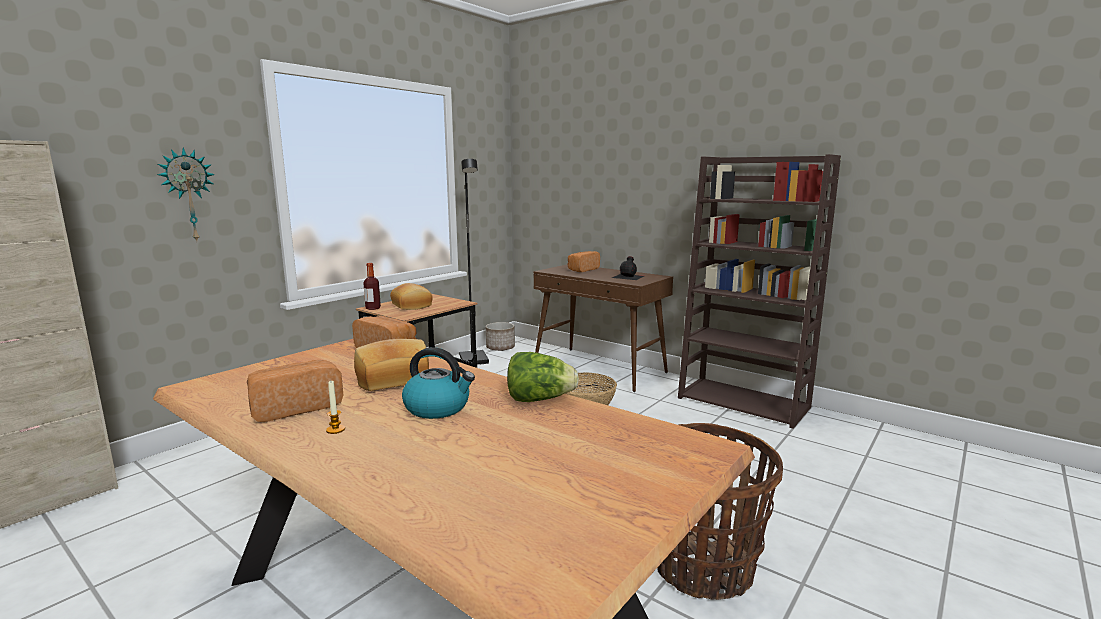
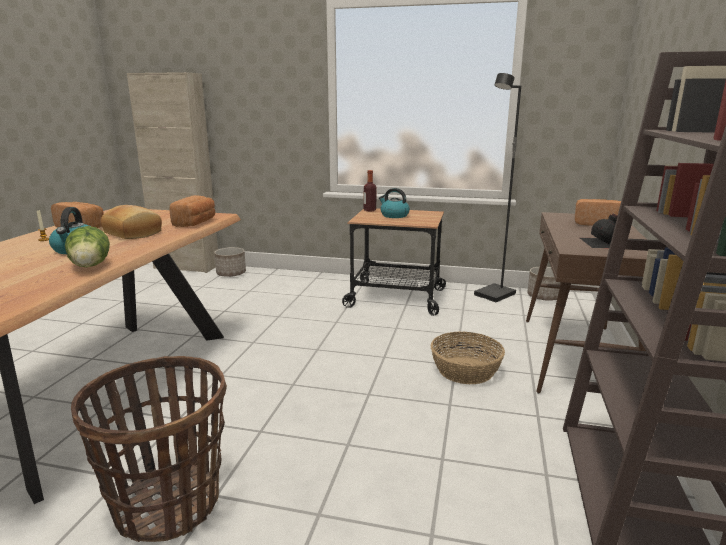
camera: 65 degrees right, 5 degrees up
wall clock [157,148,215,241] -> none
bread [390,283,433,310] -> kettle [379,188,410,218]
none -> planter [214,247,246,277]

